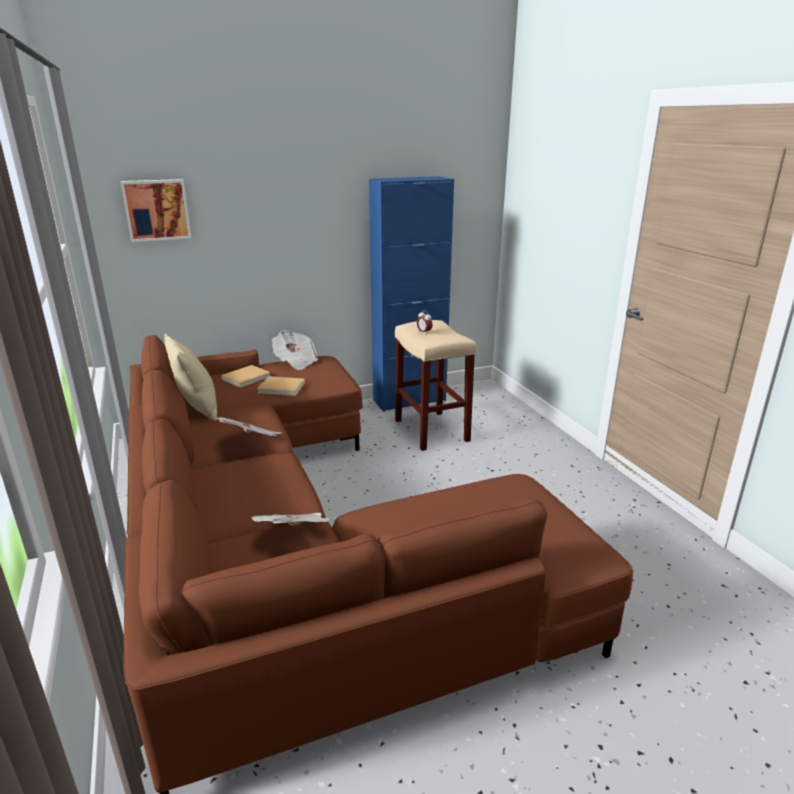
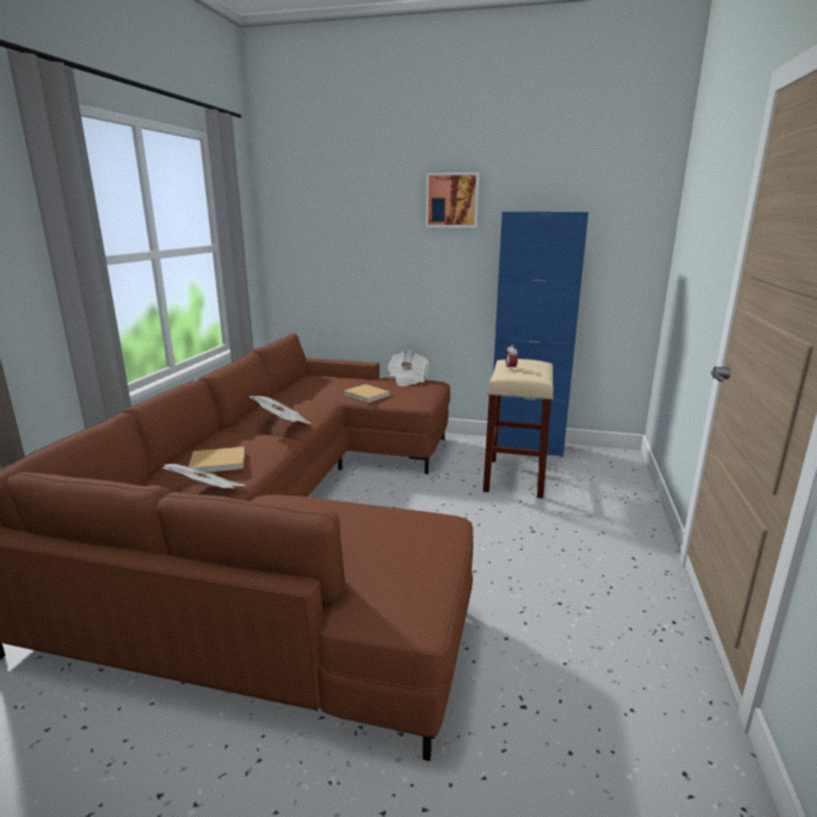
camera: 35 degrees right, 5 degrees down
picture [121,179,192,242] -> picture moved to [426,172,479,228]
beige pillow [164,333,217,420] -> none
beige book [221,365,271,388] -> beige book moved to [189,447,245,472]

